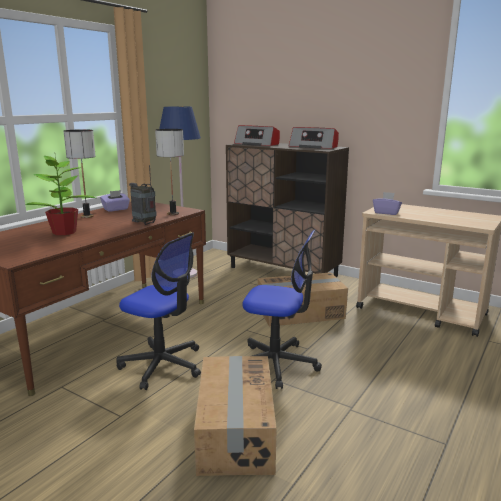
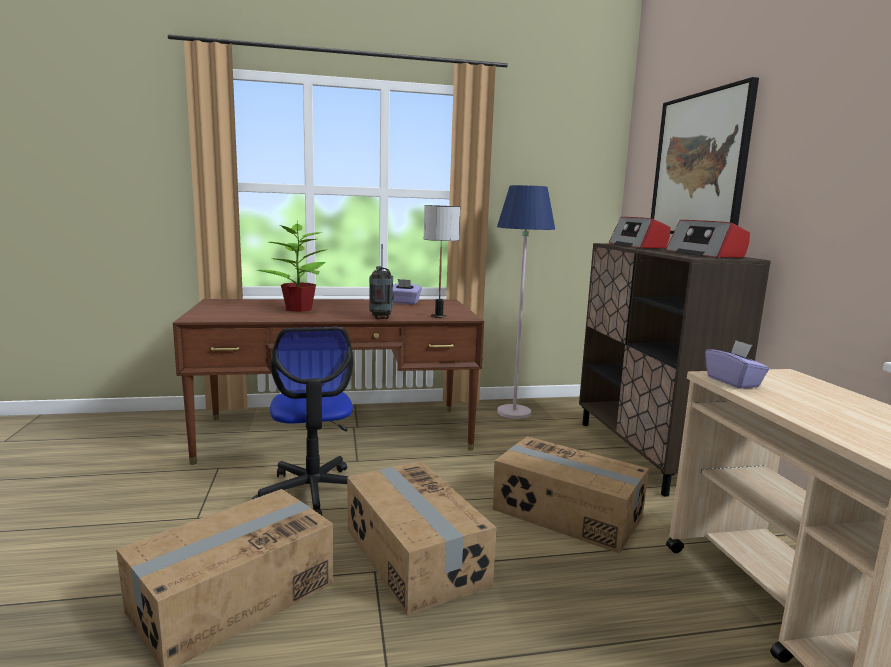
camera: 45 degrees right, 5 degrees down
table lamp [63,129,96,218] -> none
office chair [242,230,322,389] -> cardboard box [347,462,497,616]
none -> picture [651,77,759,234]

